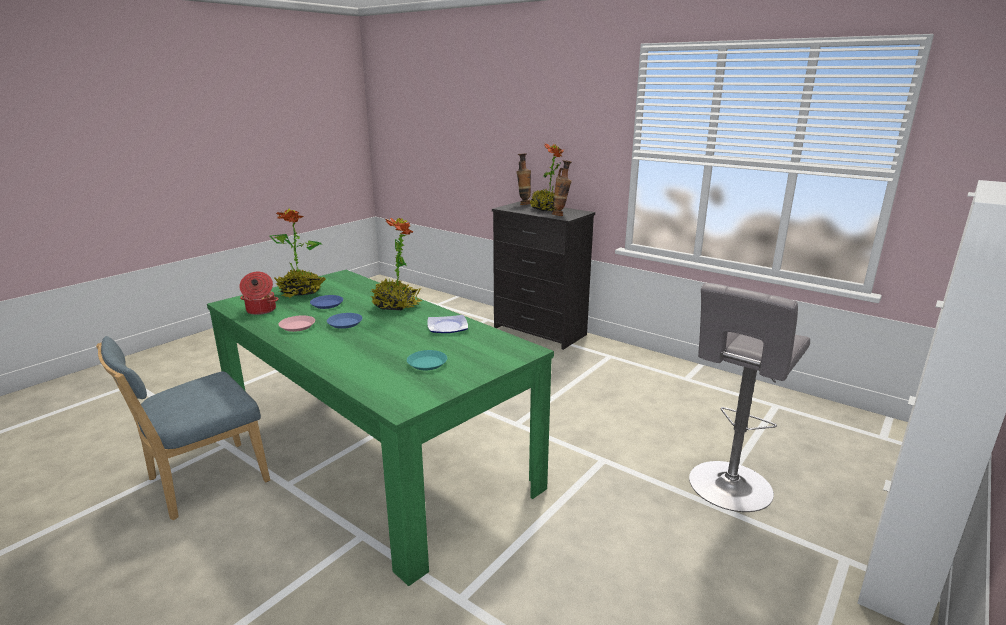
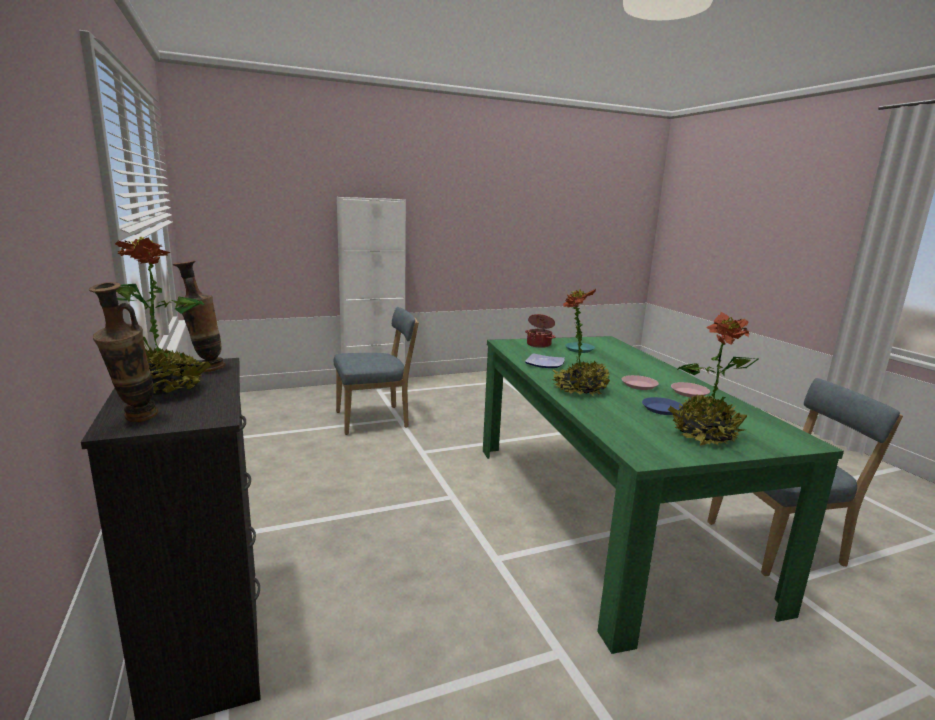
camera: 150 degrees left, 5 degrees down
cooking pot [239,272,279,315] -> cooking pot moved to [525,314,555,348]
blue plate [327,313,362,329] -> pink plate [622,375,659,390]
grey stool [689,283,810,512] -> blue chair [334,307,419,435]

